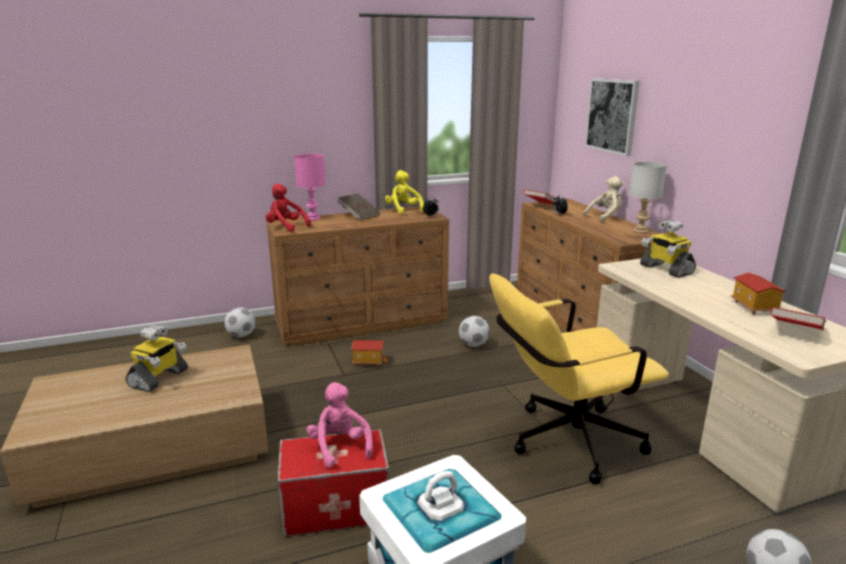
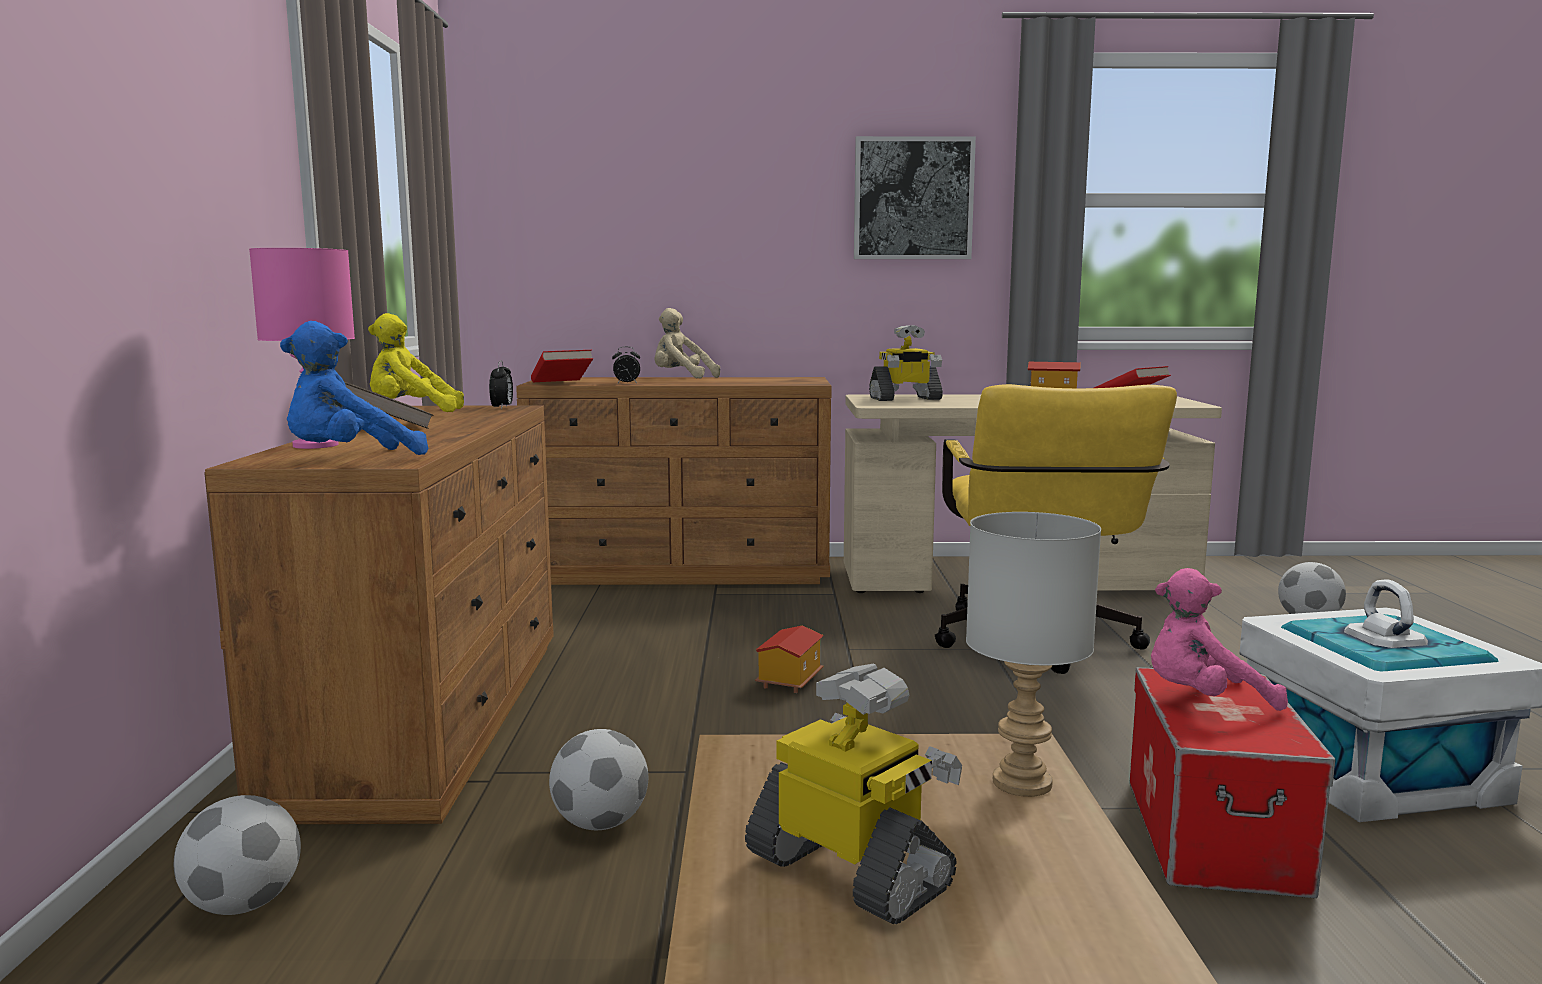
camera: 70 degrees left, 10 degrees down
red plush toy [266,184,311,232] -> blue plush toy [280,321,428,455]
toy house [351,340,387,366] -> toy house moved to [755,625,824,693]
football [459,316,490,347] -> football moved to [549,729,648,830]
beige plush toy [583,176,624,223] -> beige plush toy turned 60 degrees counterclockwise [654,308,720,379]
picture [585,78,640,156] -> picture moved to [854,136,976,259]
grey table lamp [629,162,667,234] -> grey table lamp moved to [966,512,1101,797]

